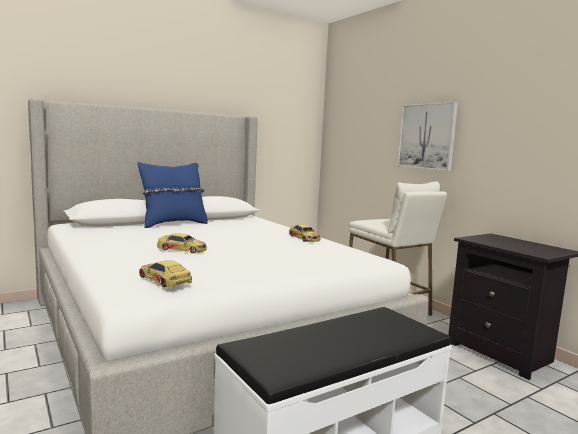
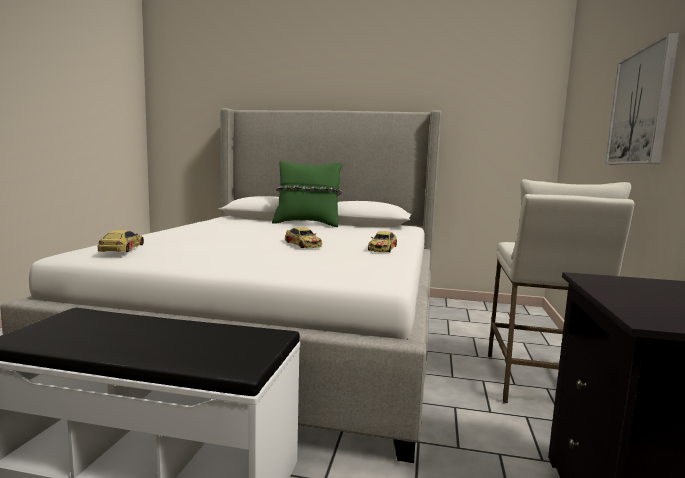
camera: 45 degrees right, 0 degrees up
blue pillow [138,162,208,228] -> green pillow [272,160,342,227]
toy car [157,233,207,253] -> toy car moved to [285,227,322,248]

